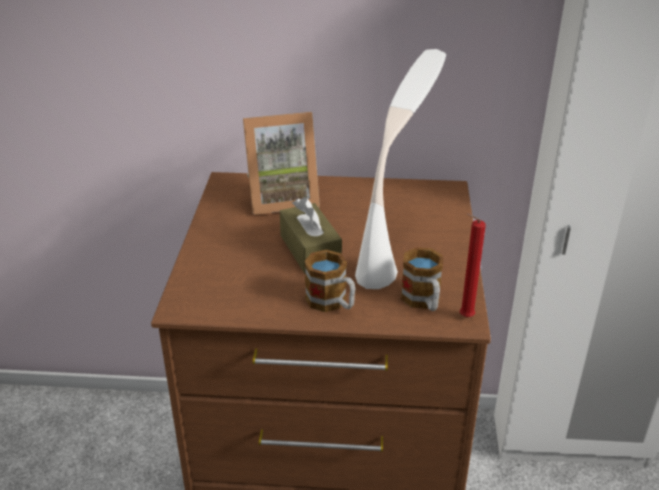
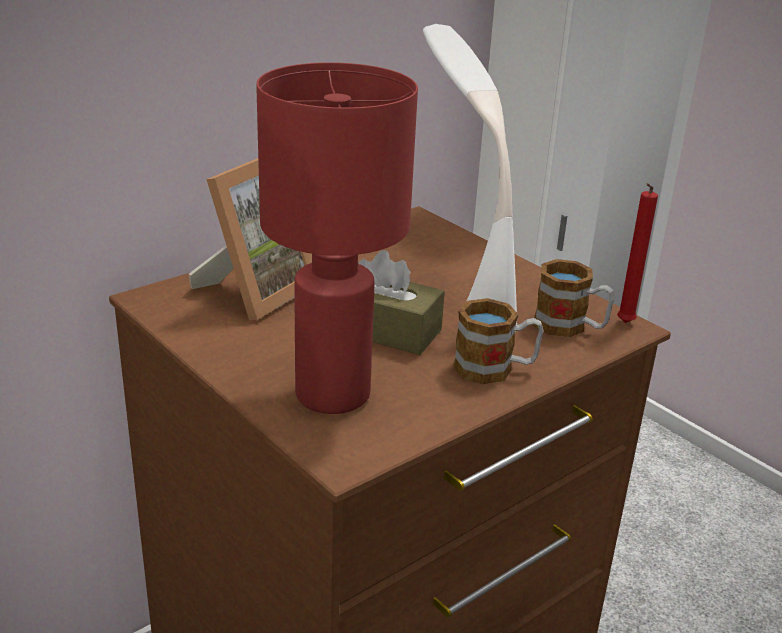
camera: 45 degrees left, 5 degrees down
none -> red table lamp [256,62,418,414]

